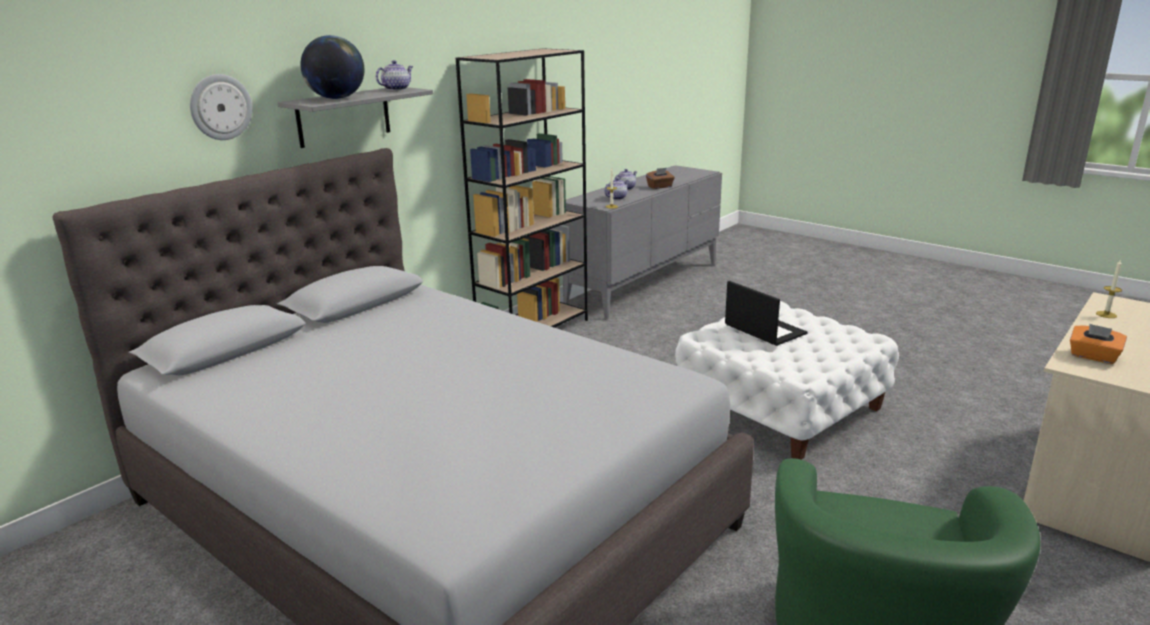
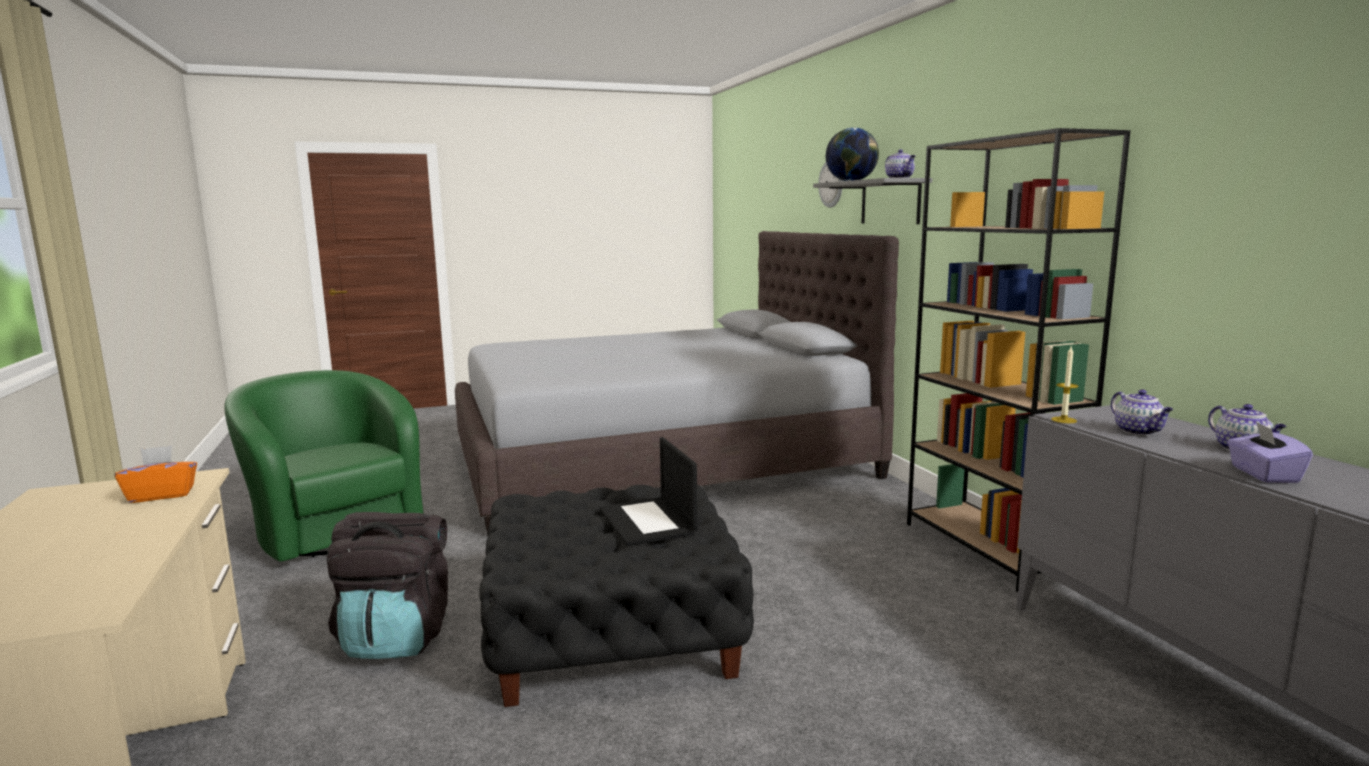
camera: 120 degrees right, 10 degrees down
brown tissue box [646,168,675,189] -> purple tissue box [1228,421,1313,483]
white ottoman [675,301,899,460] -> black ottoman [479,484,754,707]
laptop [725,281,807,346] -> laptop turned 75 degrees clockwise [600,437,697,546]
candle [1096,259,1122,318] -> none
none -> black backpack [327,512,448,659]

